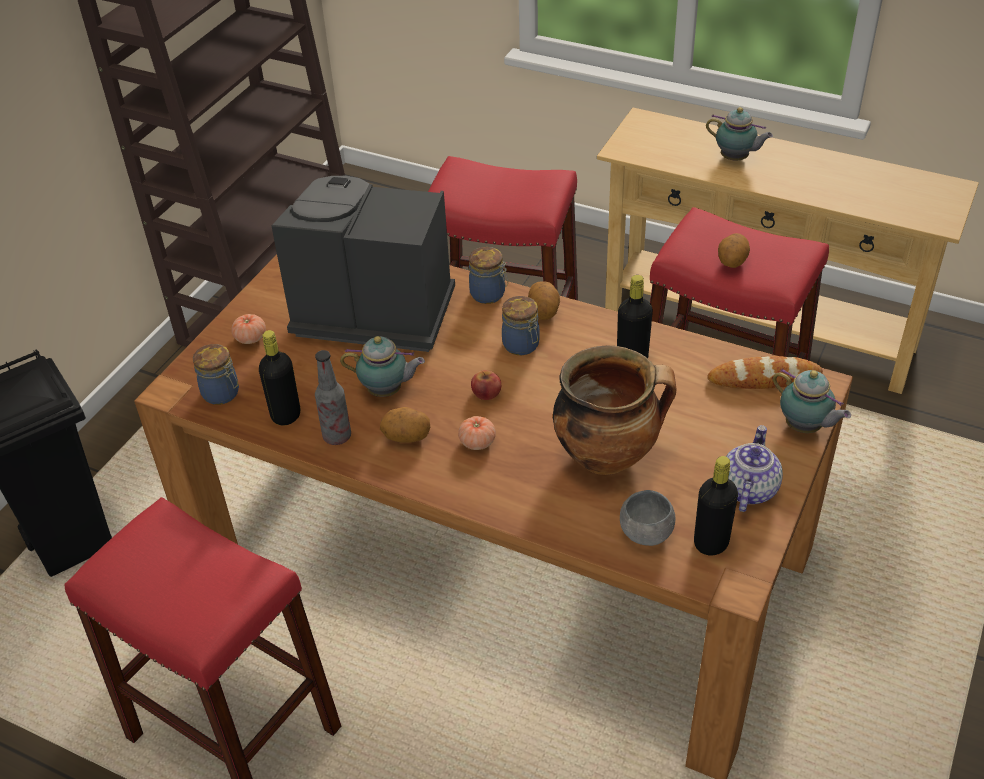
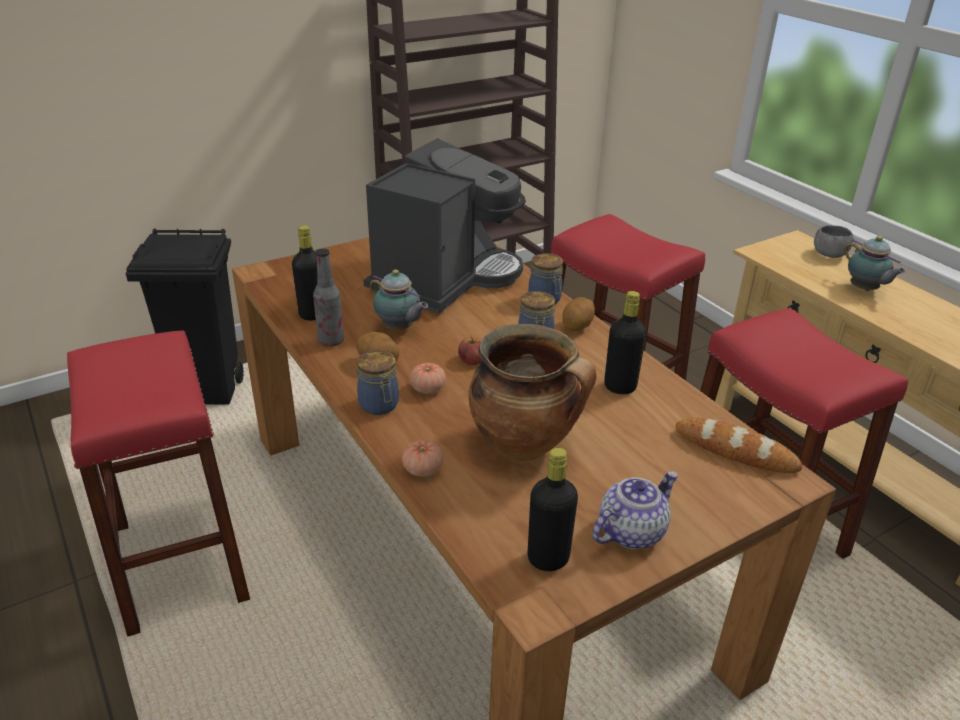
camera: 30 degrees right, 10 degrees down
jar [193,344,239,405] -> jar moved to [357,350,399,415]
tomato [231,314,266,344] -> tomato moved to [402,440,443,477]
coffee machine [272,176,455,352] -> coffee machine turned 75 degrees clockwise [363,138,526,314]
grey bowl [620,490,675,546] -> grey bowl moved to [814,225,853,258]
potato [718,233,750,268] -> none
teapot [773,368,851,433] -> none

